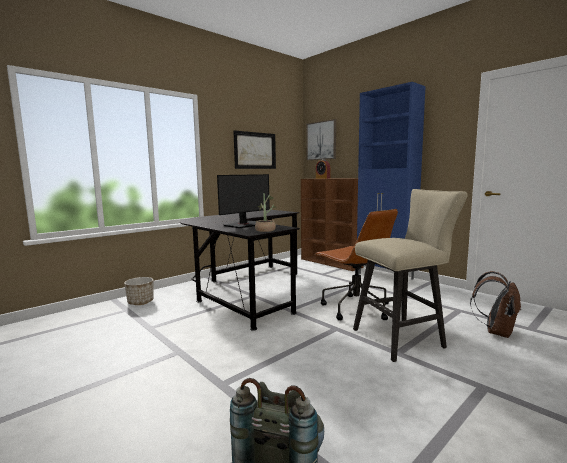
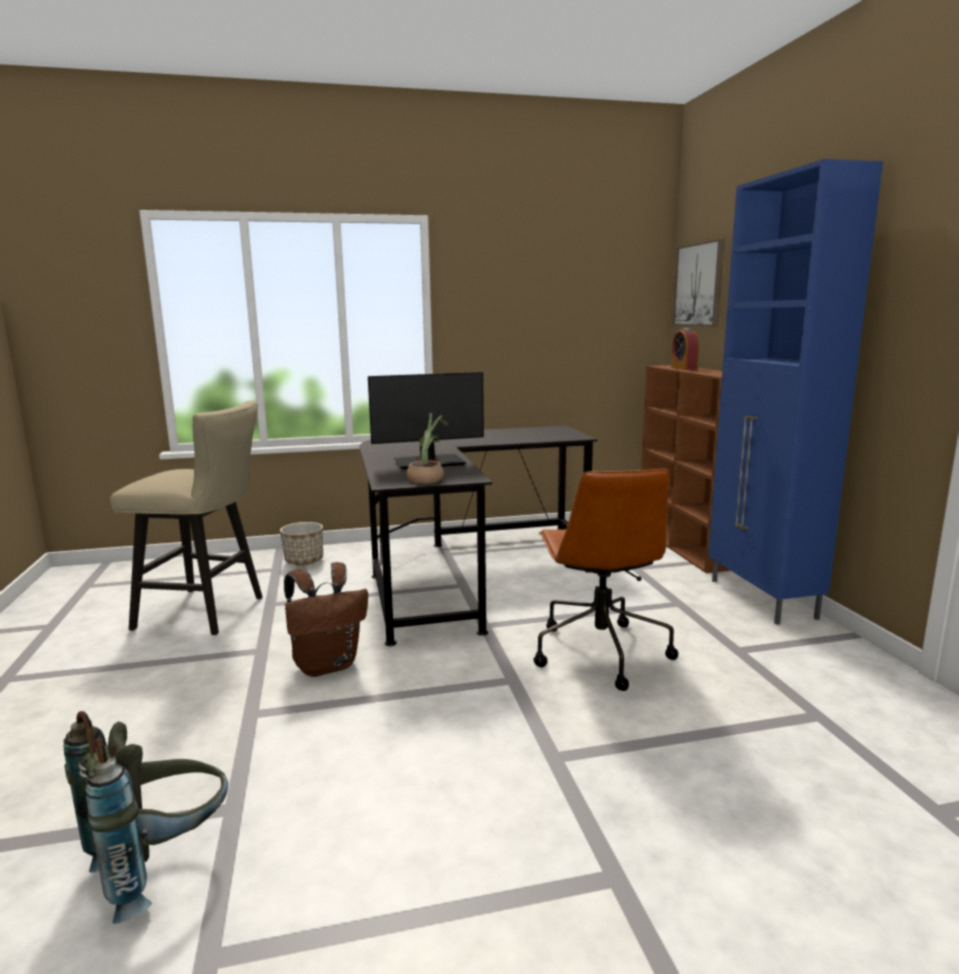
camera: 30 degrees right, 5 degrees up
picture [233,130,276,169] -> none
beige stool [353,189,468,362] -> beige stool moved to [110,401,263,635]
brown backpack [470,271,521,338] -> brown backpack moved to [284,562,368,677]

